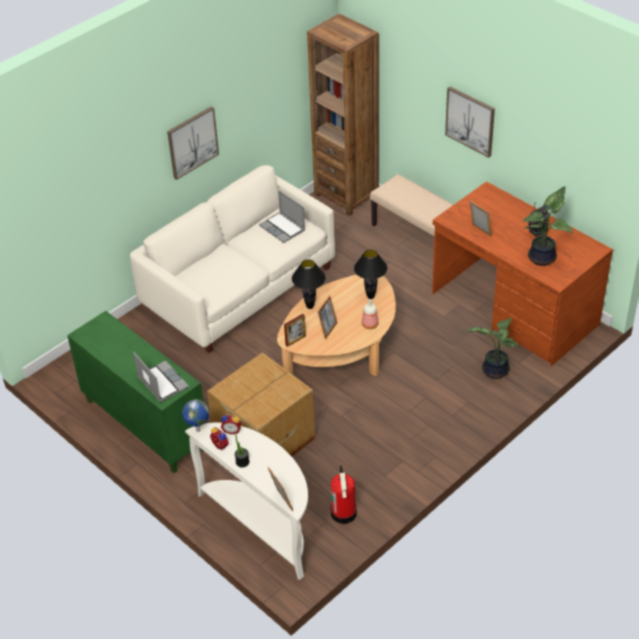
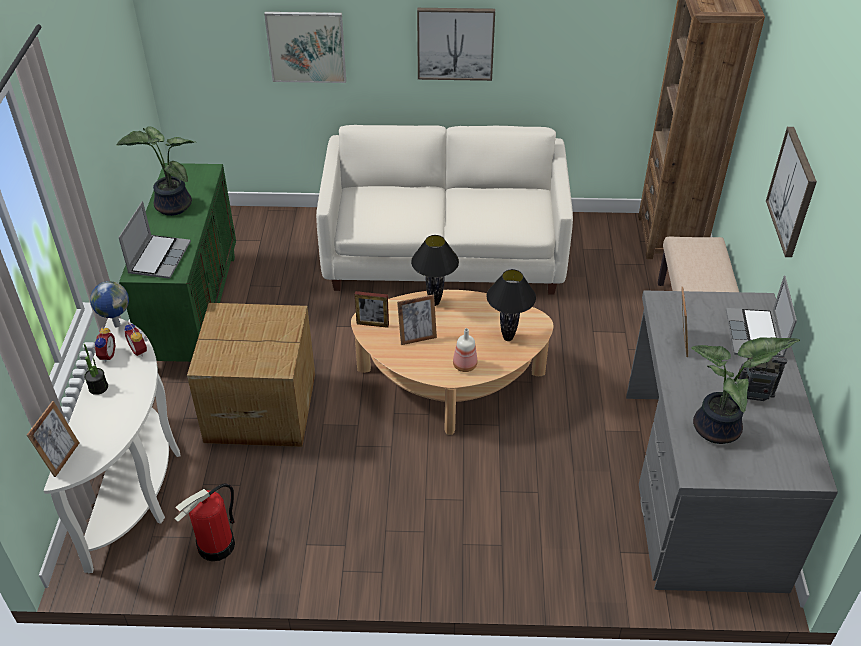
camera: 45 degrees right, 0 degrees up
laptop [259,190,305,243] -> laptop moved to [726,275,797,358]
brown desk [432,181,613,366] -> grey desk [626,291,838,593]
potted plant [468,318,518,379] -> potted plant moved to [117,126,195,216]
none -> picture [264,12,346,83]

